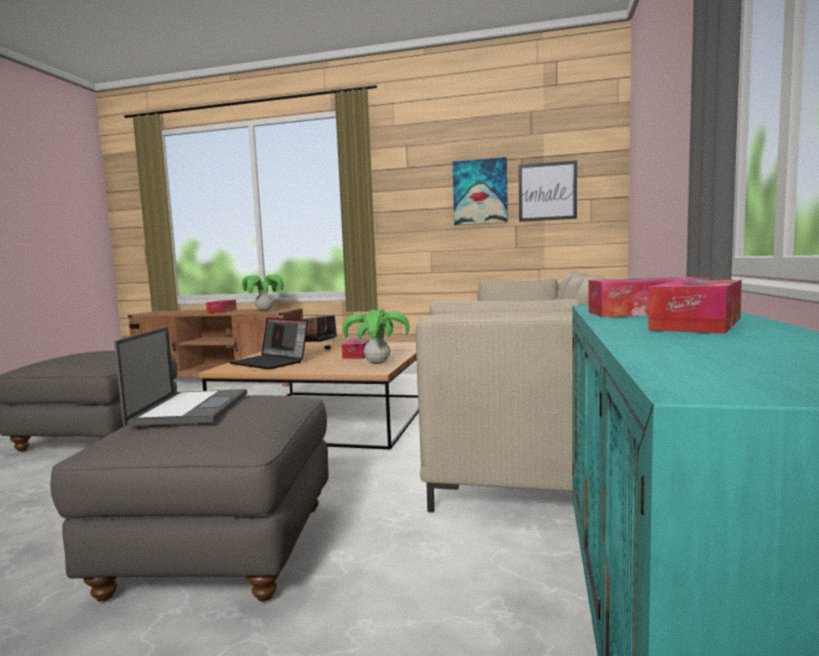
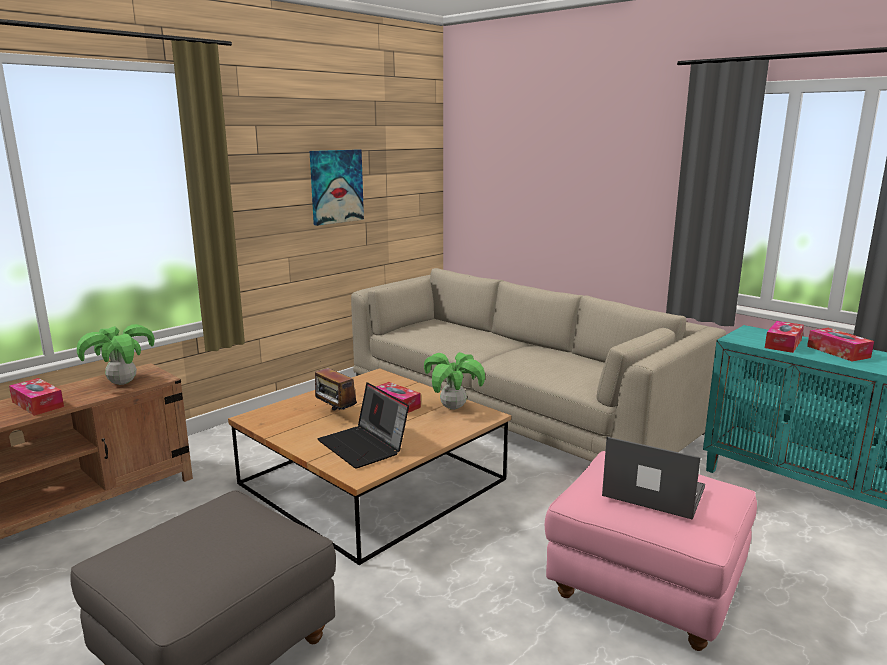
camera: 60 degrees left, 10 degrees up
grey ottoman [50,395,329,602] -> pink ottoman [545,451,757,651]
laptop [229,318,308,369] -> laptop turned 75 degrees clockwise [318,382,409,469]
picture [518,160,577,222] -> none

